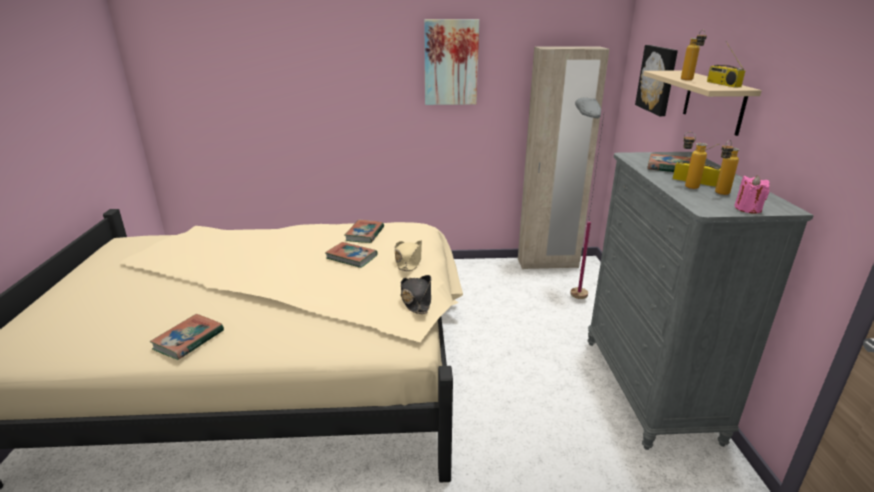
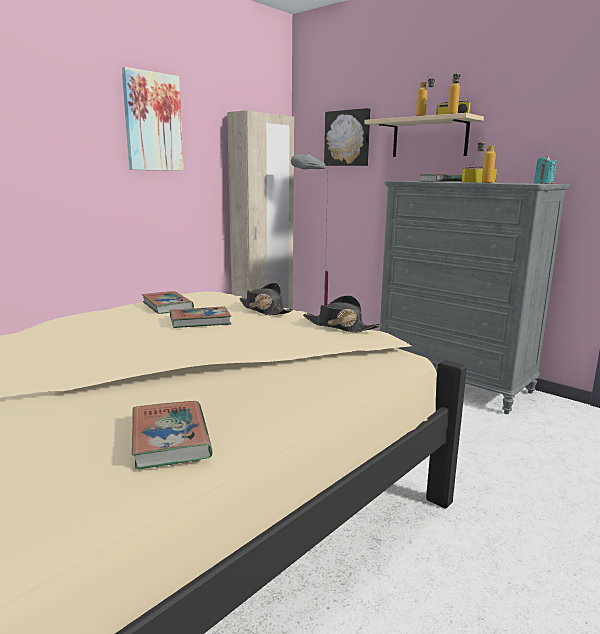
camera: 45 degrees left, 10 degrees down
beige hat [395,241,422,271] -> black hat [240,283,293,315]
bottle [715,140,740,195] -> bottle moved to [447,69,461,114]
pink candle [735,175,770,214] -> turquoise candle [534,156,557,184]

